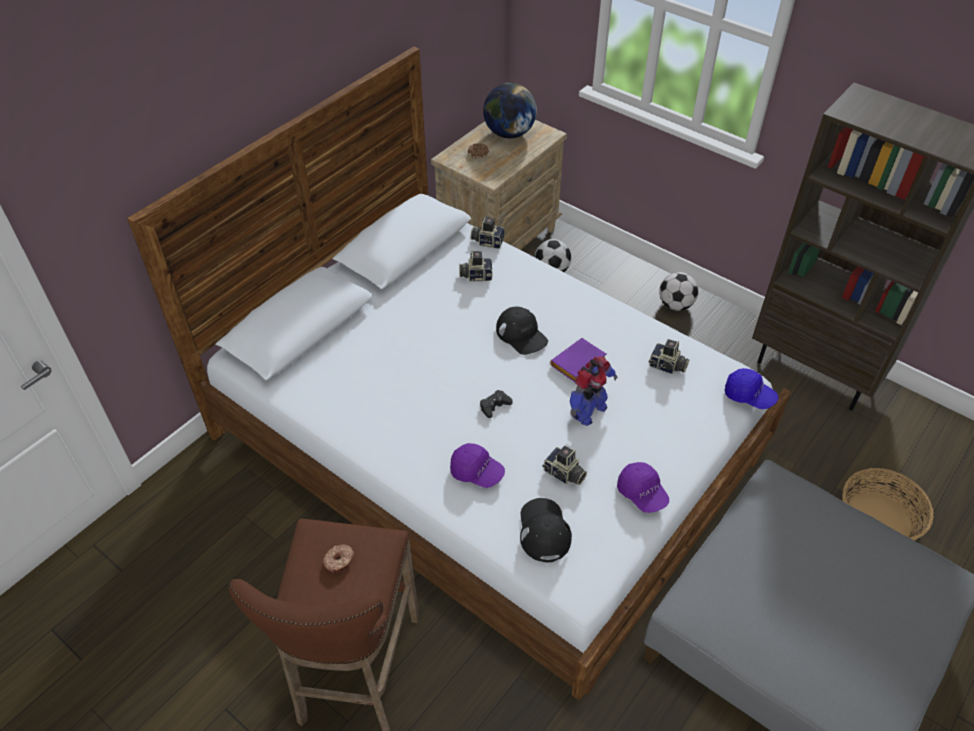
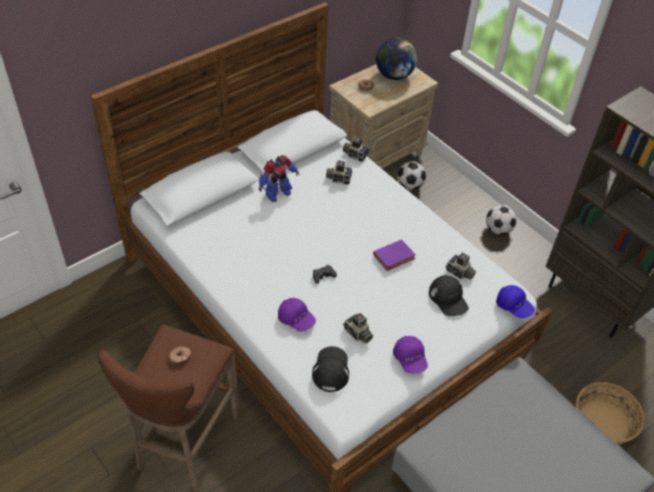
camera: 10 degrees right, 0 degrees up
black cap [496,307,548,355] -> black cap moved to [429,275,469,316]
toy robot [570,356,618,426] -> toy robot moved to [259,155,300,202]

